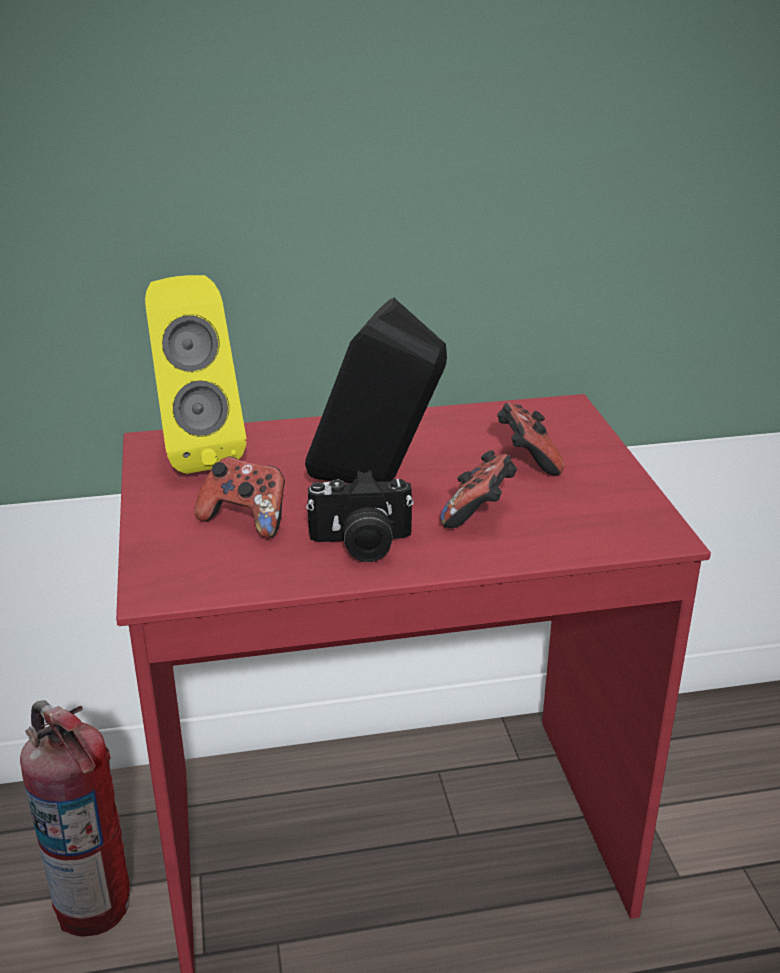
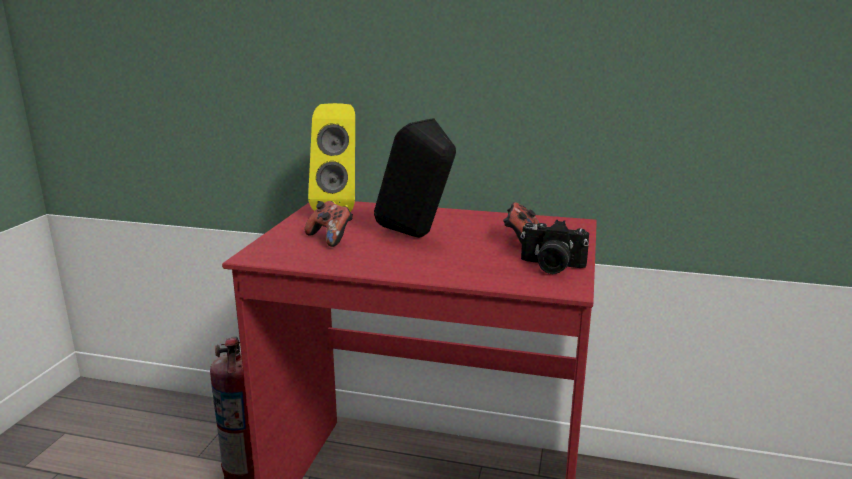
camera: 25 degrees right, 10 degrees down
camera [306,471,414,562] -> camera moved to [521,220,589,274]
game controller [440,450,517,528] -> none

